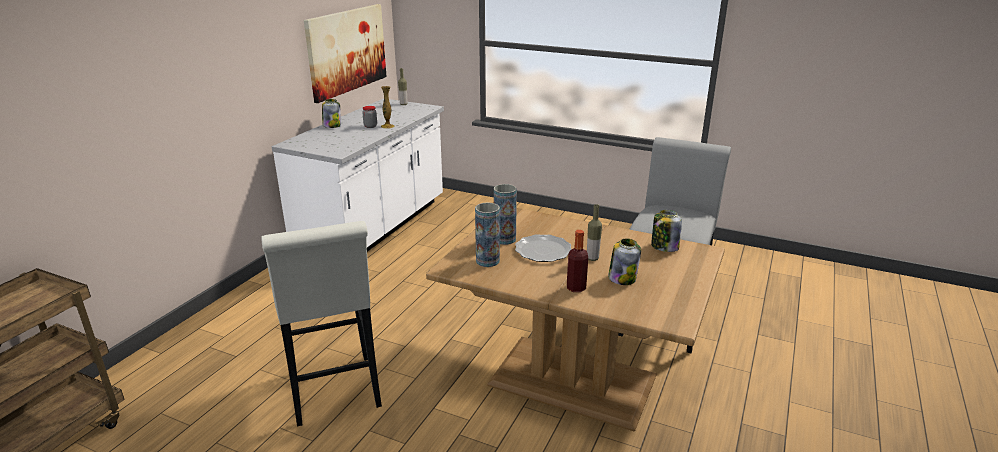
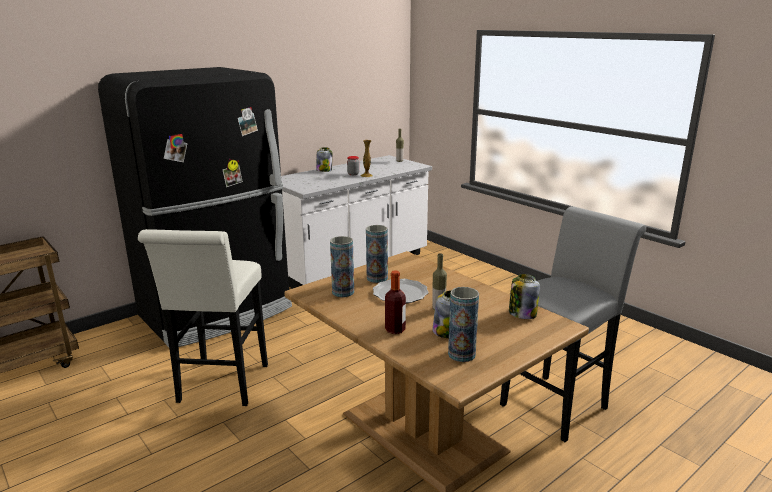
camera: 25 degrees right, 5 degrees down
picture [304,4,387,103] -> none
none -> black fridge [98,67,292,347]
none -> vase [448,287,479,362]

